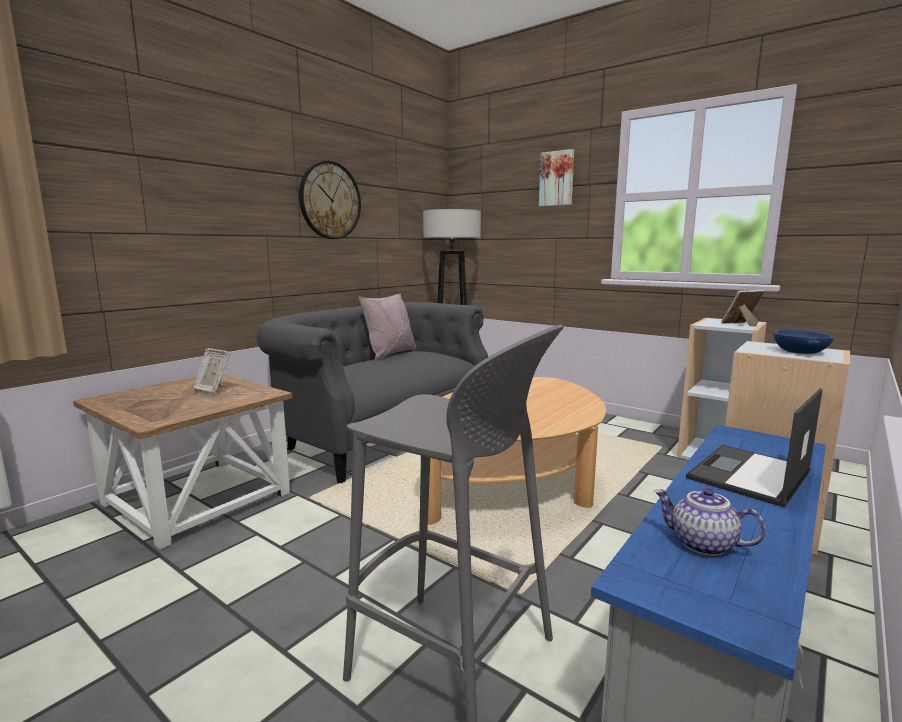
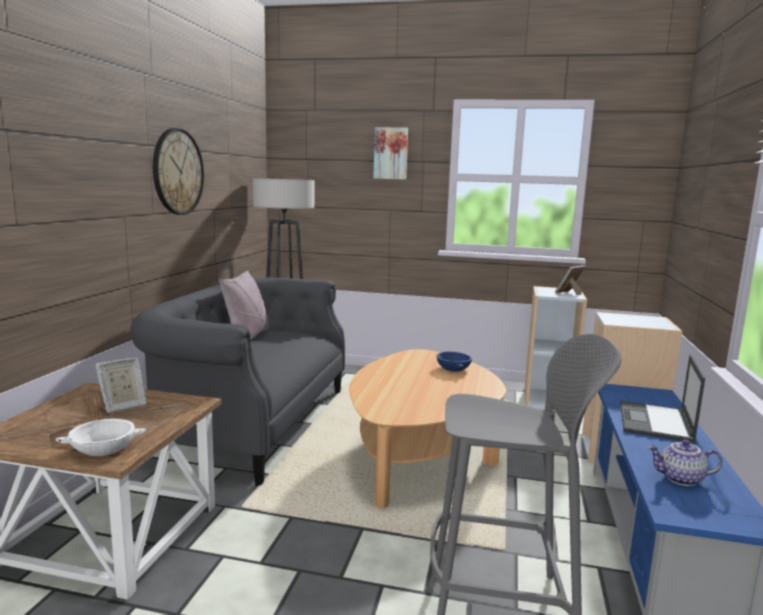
camera: 25 degrees left, 0 degrees up
picture frame [193,348,231,394] -> picture frame turned 45 degrees counterclockwise [95,358,147,413]
blue bowl [773,330,834,354] -> blue bowl moved to [437,351,472,371]
none -> white bowl [55,419,147,456]

